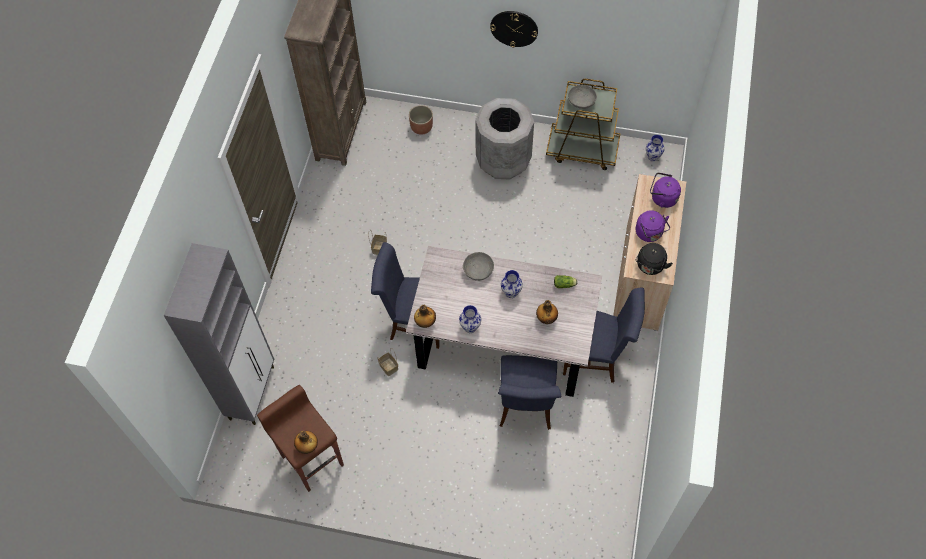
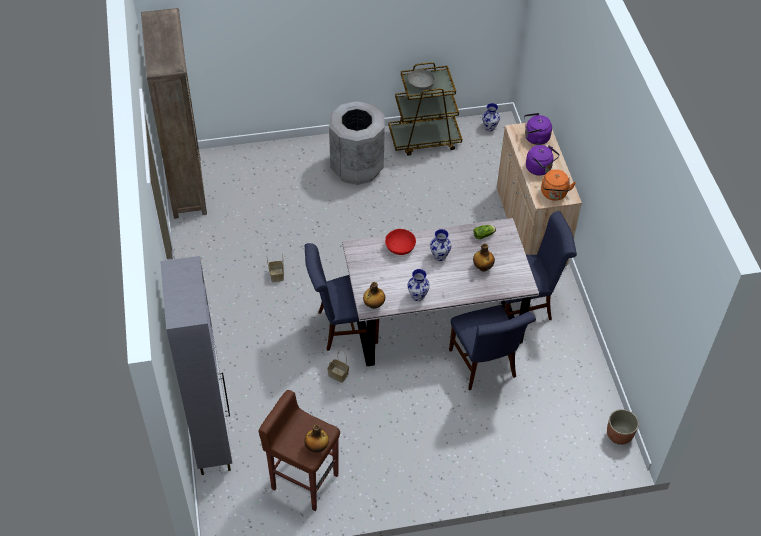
camera: 25 degrees left, 10 degrees down
planter [409,105,433,135] -> planter moved to [607,409,639,445]
grey bowl [463,252,494,281] -> red bowl [385,229,416,255]
wall clock [490,11,538,48] -> none
black kettle [635,243,673,275] -> orange kettle [541,169,576,201]

